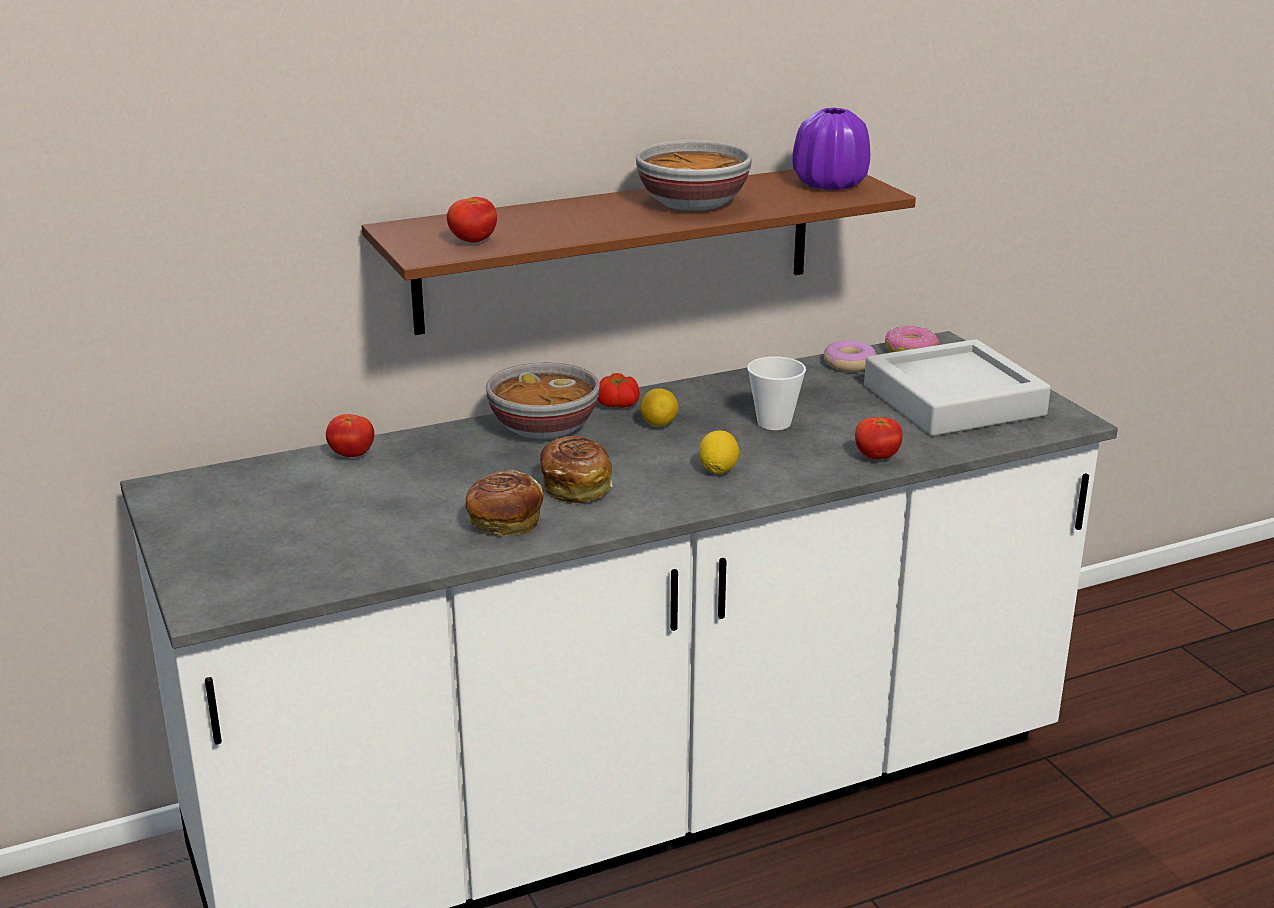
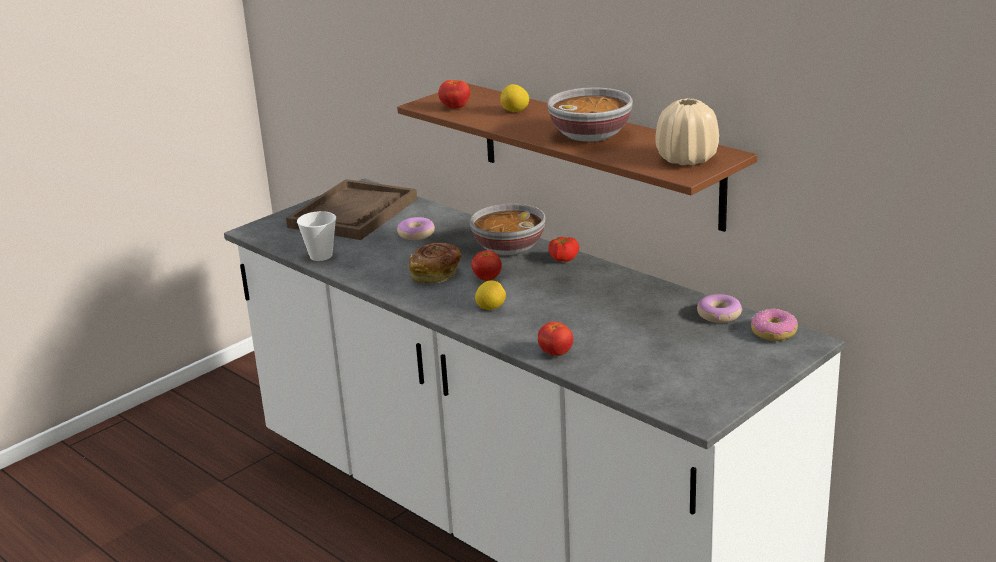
camera: 70 degrees right, 0 degrees up
tomato [326,414,375,457] -> tomato moved to [471,250,502,281]
bread [466,470,543,536] -> none
lemon [640,388,678,427] -> lemon moved to [500,84,529,112]
cup [747,357,806,430] -> cup moved to [297,211,336,261]
purple vase [792,108,870,190] -> beige vase [656,98,719,165]
grey tray [864,339,1051,436] -> none
none -> brown tray [286,179,417,240]
none -> donut [397,217,435,240]

